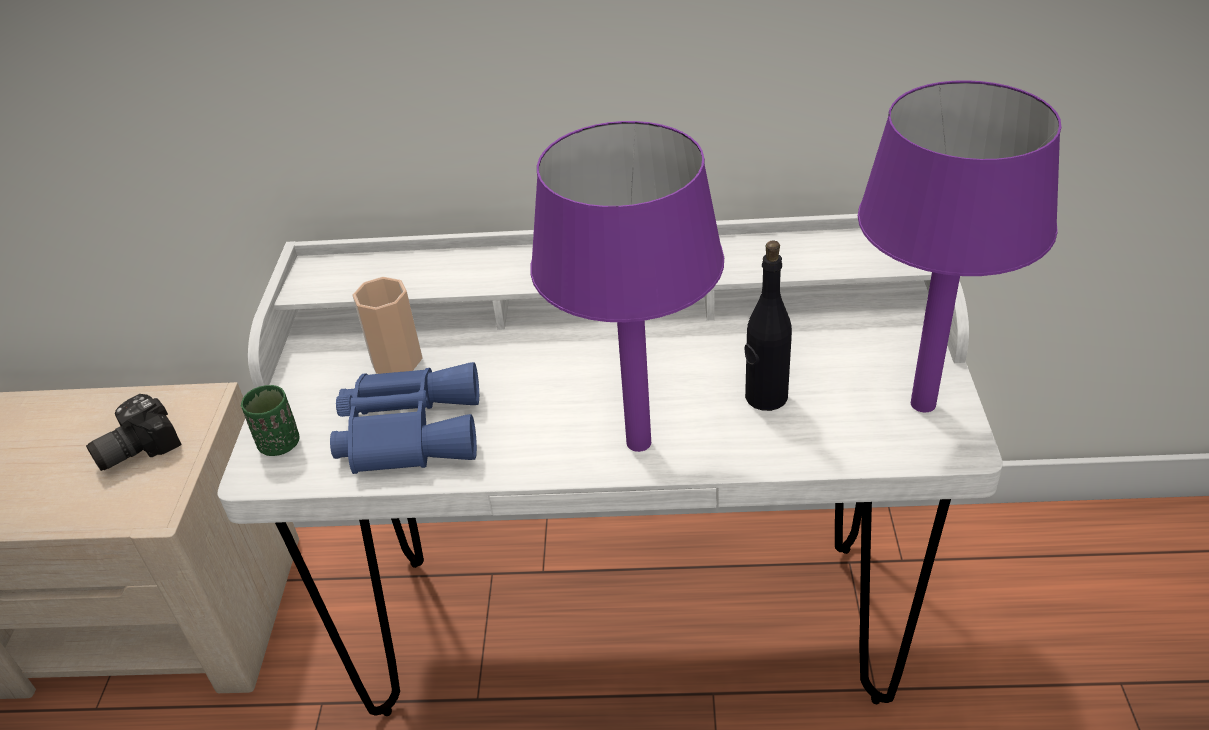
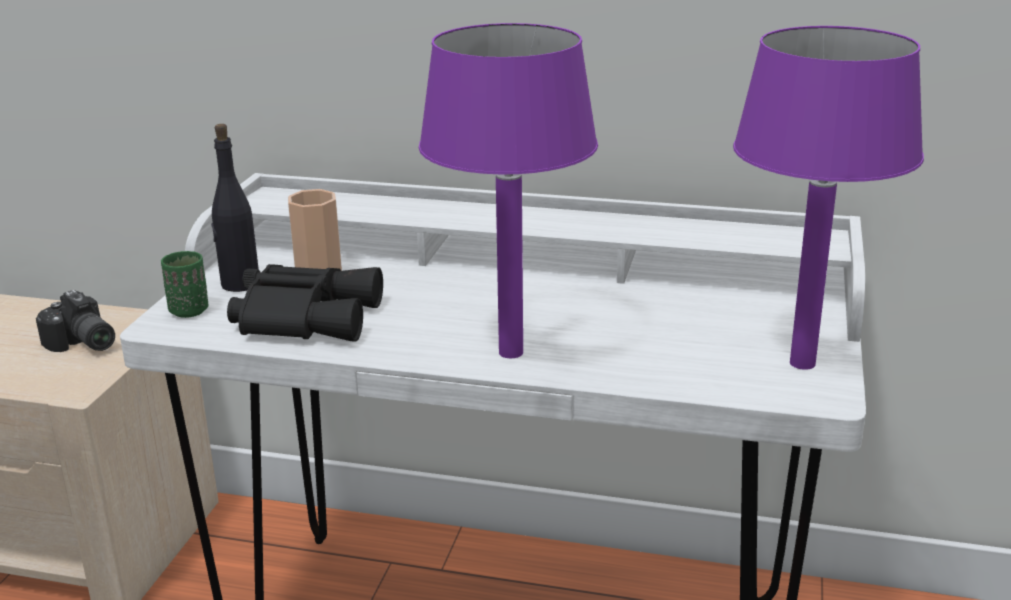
camera: 10 degrees right, 15 degrees down
camera [86,394,182,471] -> camera turned 105 degrees counterclockwise [36,290,115,352]
blue binoculars [330,362,479,474] -> black binoculars [227,264,383,342]
black bottle [745,241,792,411] -> black bottle moved to [211,124,259,292]

